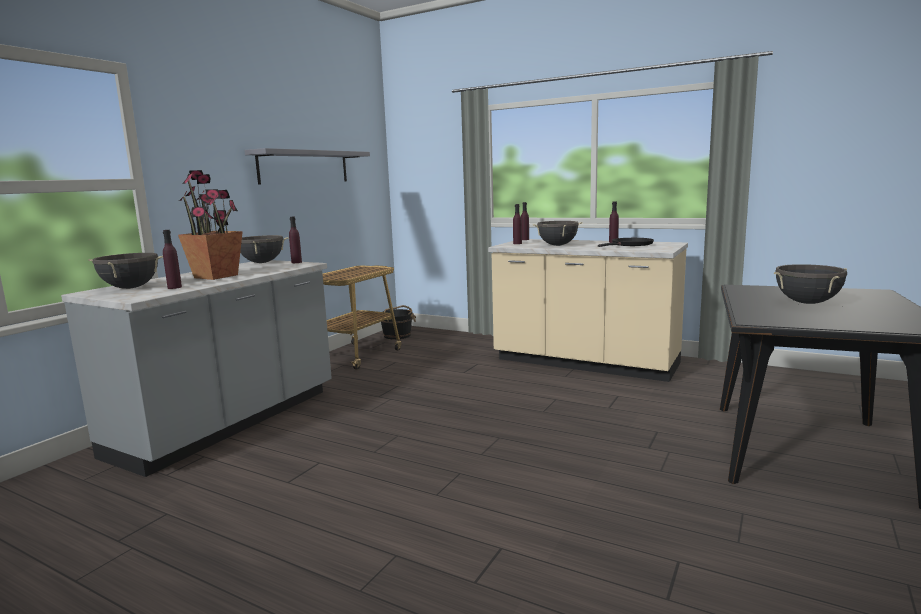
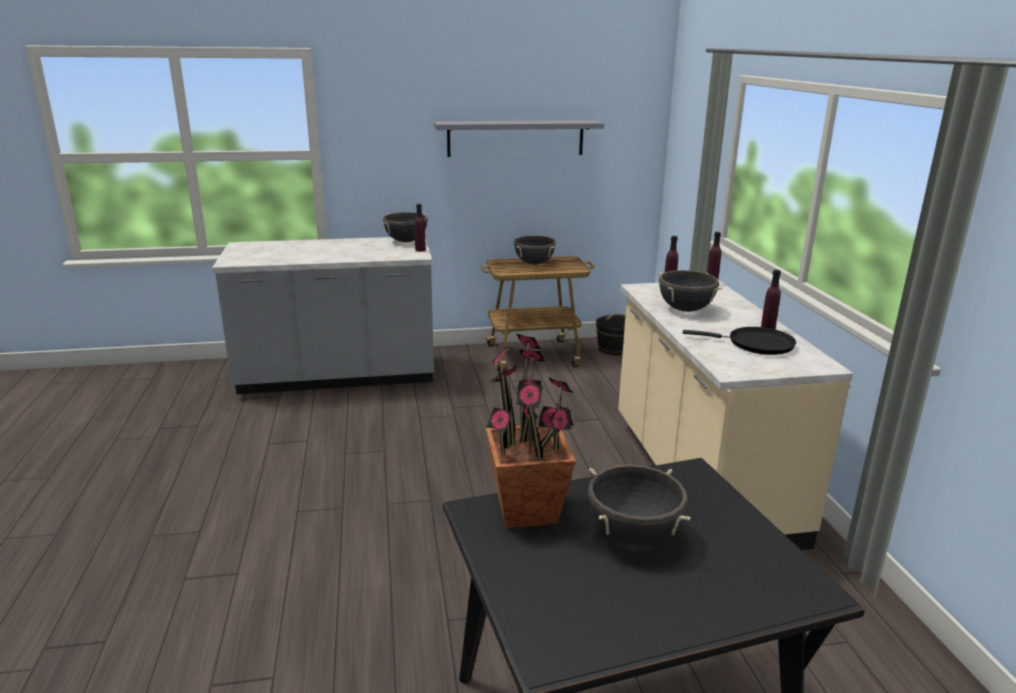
camera: 50 degrees right, 10 degrees up
black cooking pot [88,253,163,289] -> black cooking pot moved to [514,236,556,265]
purple bottle [163,230,182,289] -> none
potted plant [178,170,243,280] -> potted plant moved to [486,334,576,528]

